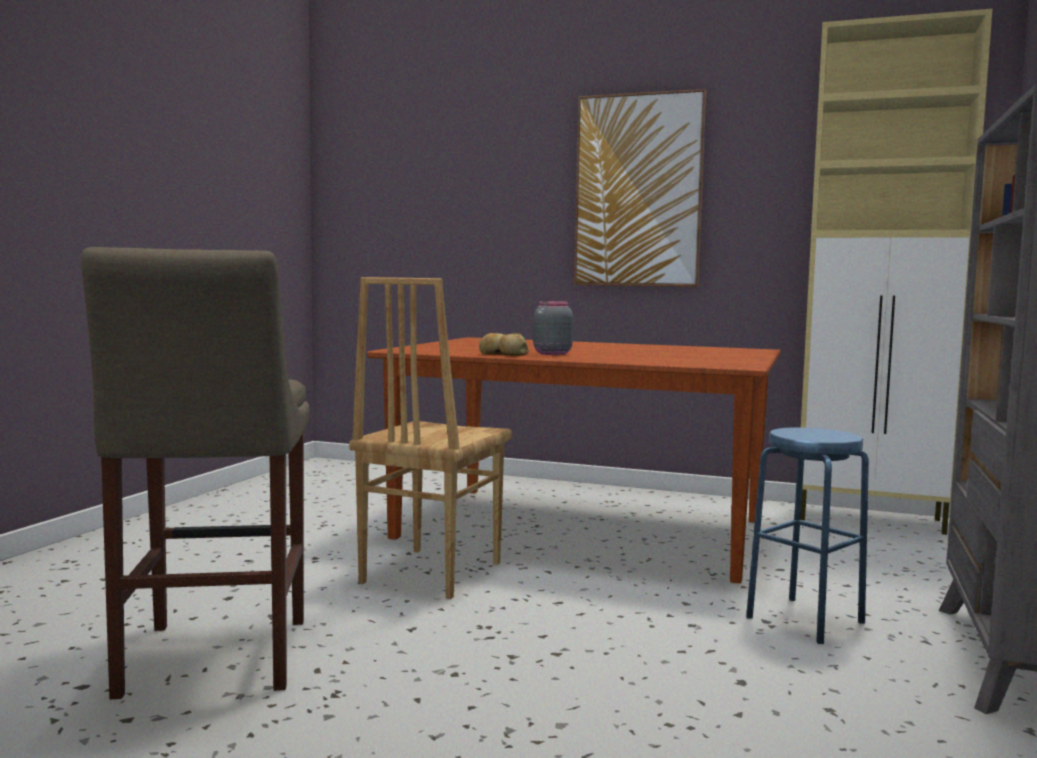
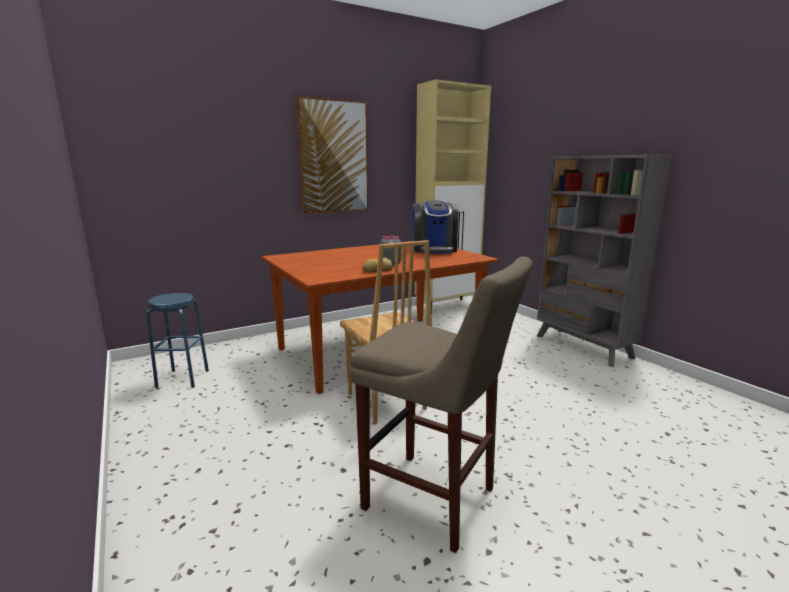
camera: 50 degrees left, 10 degrees up
blue stool [746,427,869,644] -> blue stool moved to [146,293,209,388]
none -> coffee machine [412,200,459,254]

